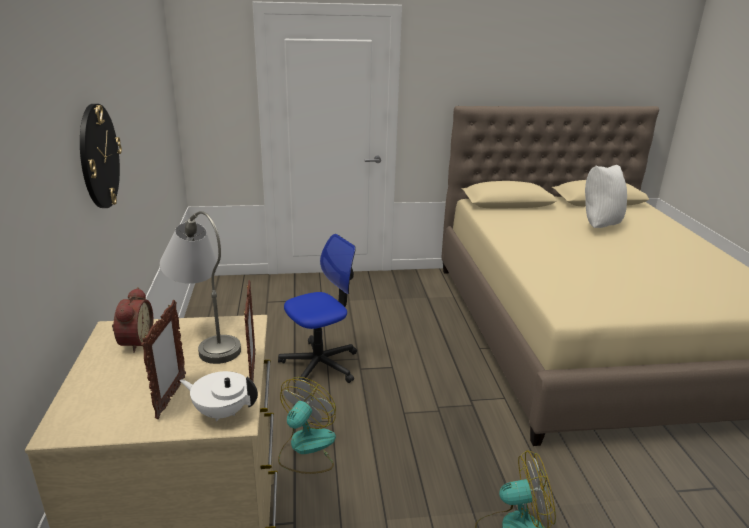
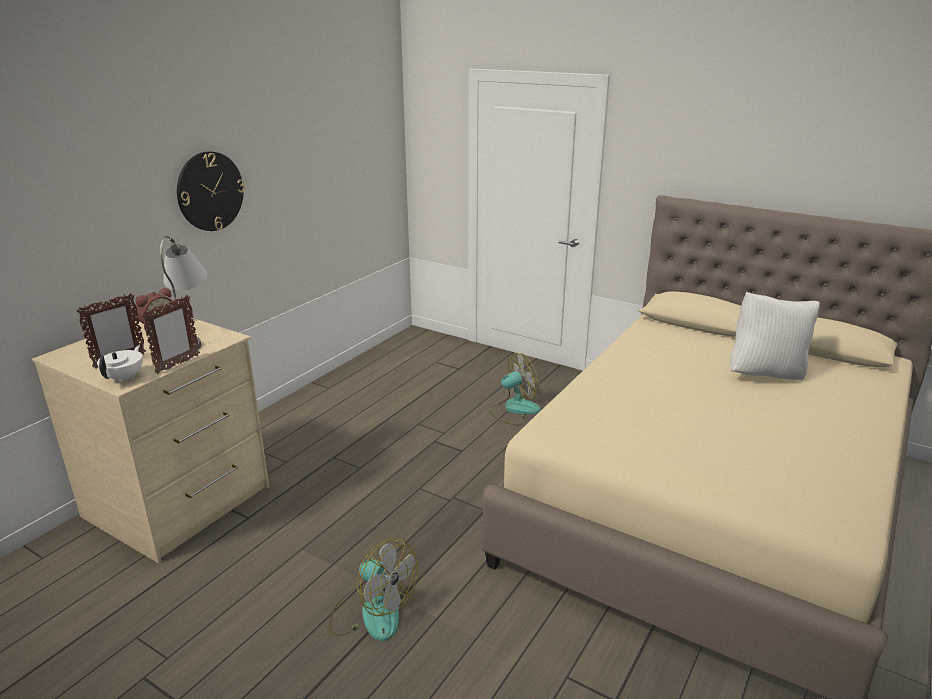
camera: 40 degrees right, 0 degrees up
white teapot [180,371,258,421] -> white teapot turned 45 degrees clockwise [97,345,143,383]
office chair [278,234,357,383] -> none
fan [278,377,336,474] -> fan moved to [489,352,540,425]

